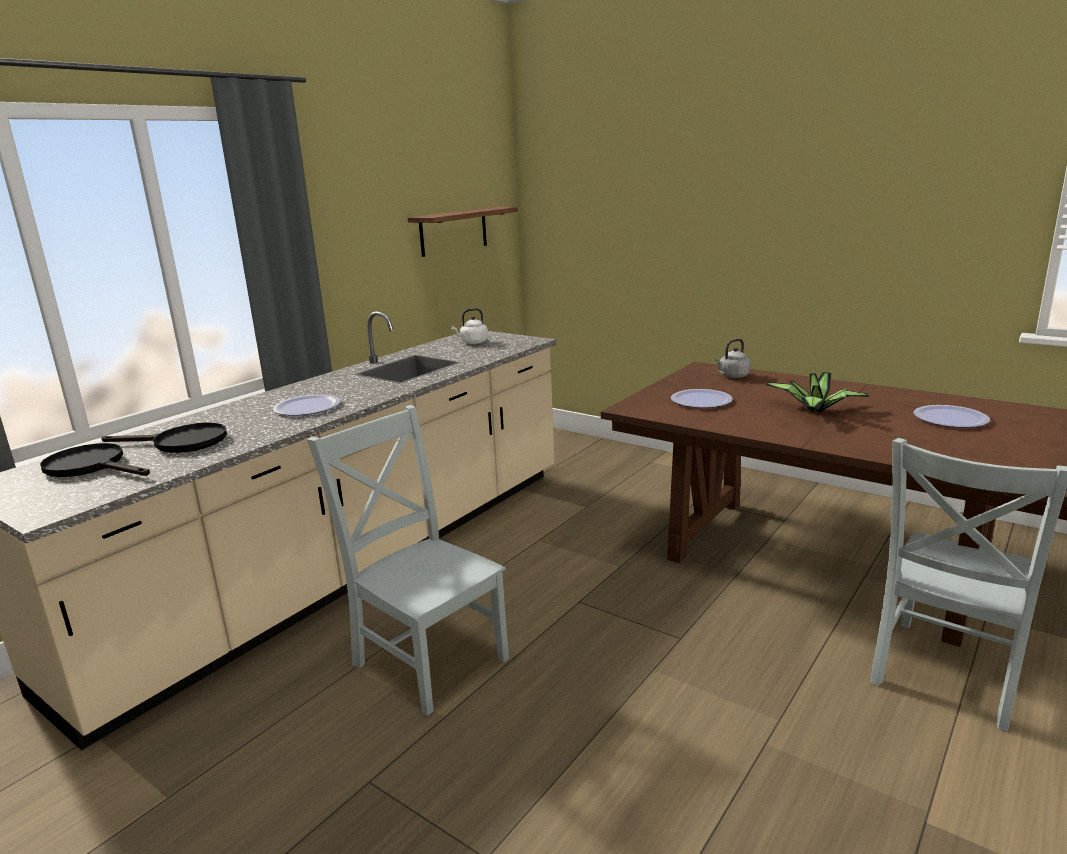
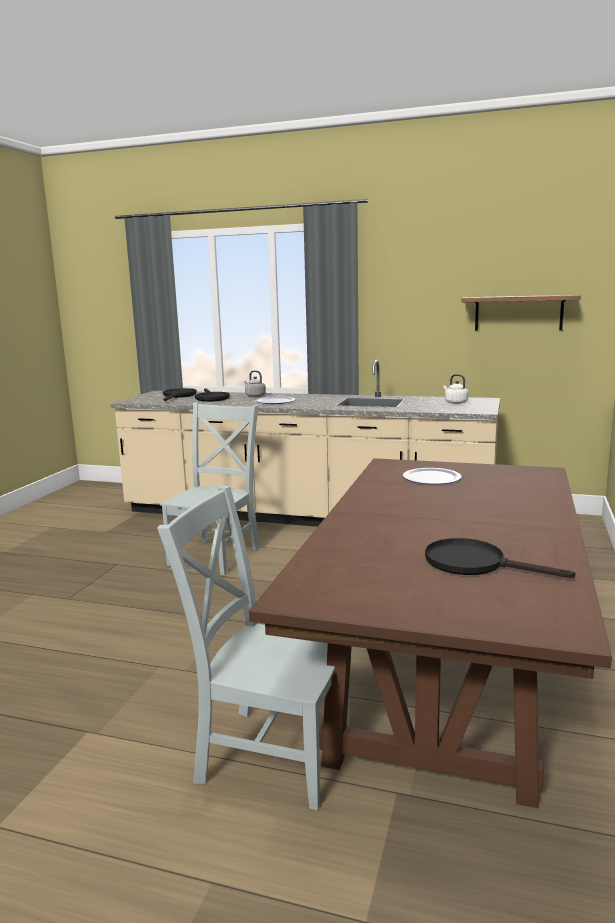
camera: 70 degrees right, 5 degrees down
grey kettle [715,339,751,378] -> grey kettle moved to [244,371,266,397]
potted plant [766,372,870,413] -> none
plate [913,405,990,428] -> black frying pan [425,538,575,578]

